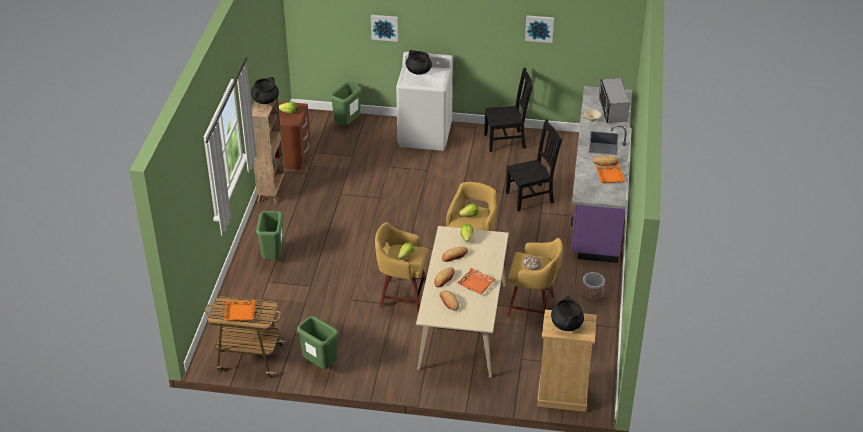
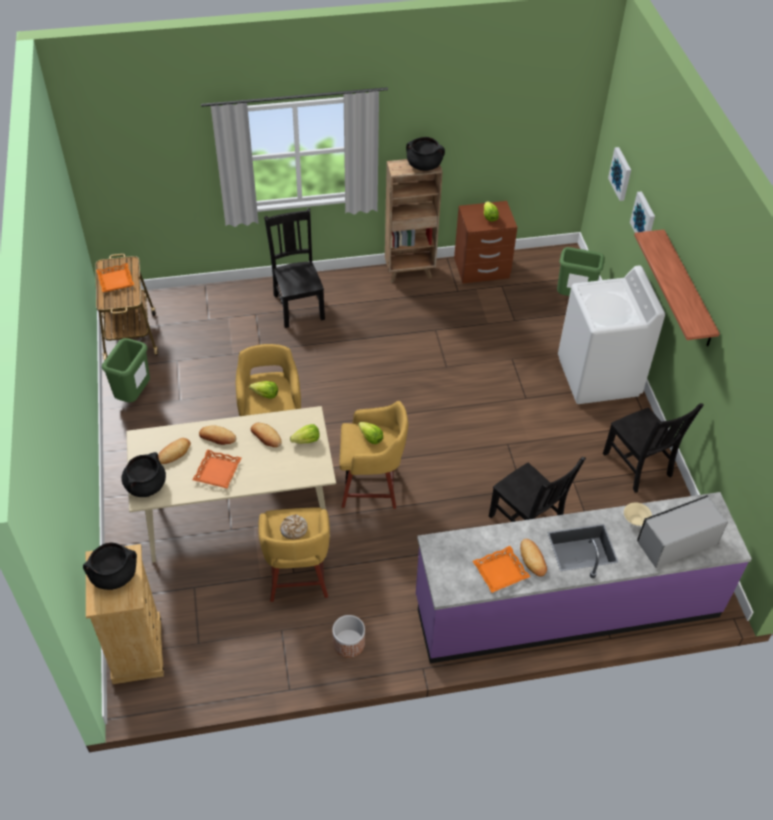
camera: 70 degrees right, 10 degrees up
green trash can [256,211,283,259] -> black chair [264,208,325,328]
black cooking pot [406,50,432,75] -> black cooking pot moved to [122,452,166,497]
picture [525,15,554,43] -> picture moved to [608,147,631,201]
none -> shelf [634,229,720,347]

